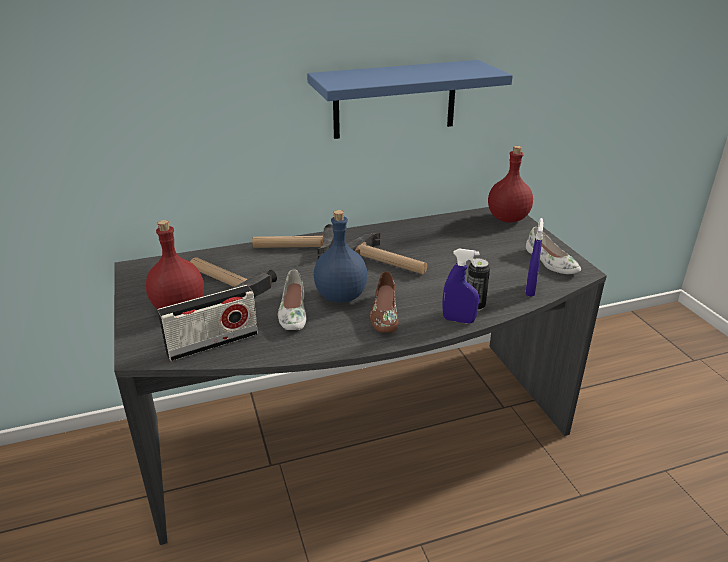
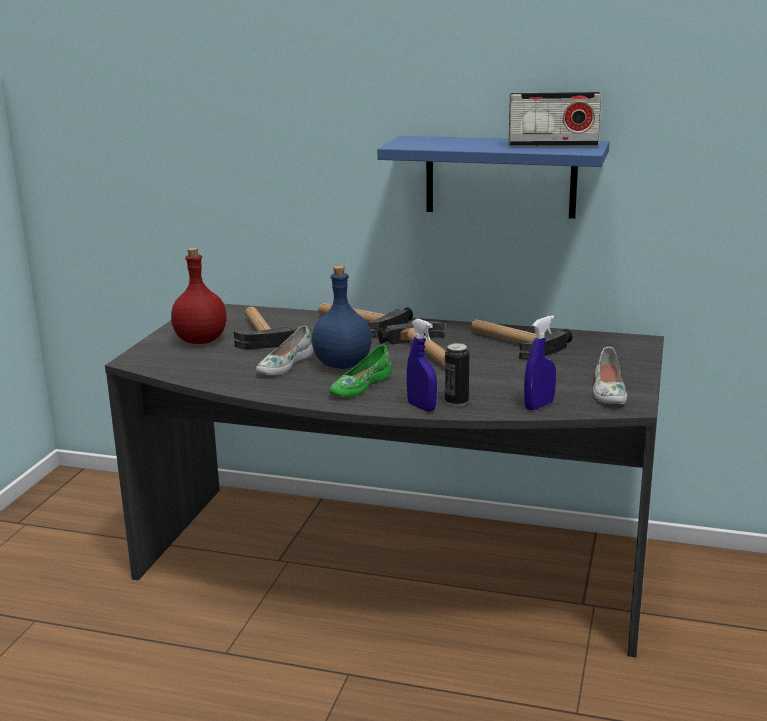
camera: 35 degrees right, 10 degrees down
radio [158,285,258,361] -> radio moved to [509,92,602,147]
brown shoe [370,271,399,333] -> green shoe [329,345,392,397]
red bottle [488,146,533,222] -> none
none -> hammer [471,319,572,359]

